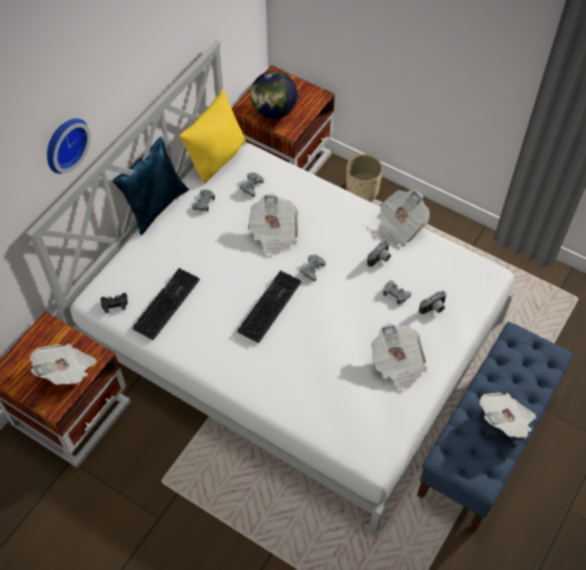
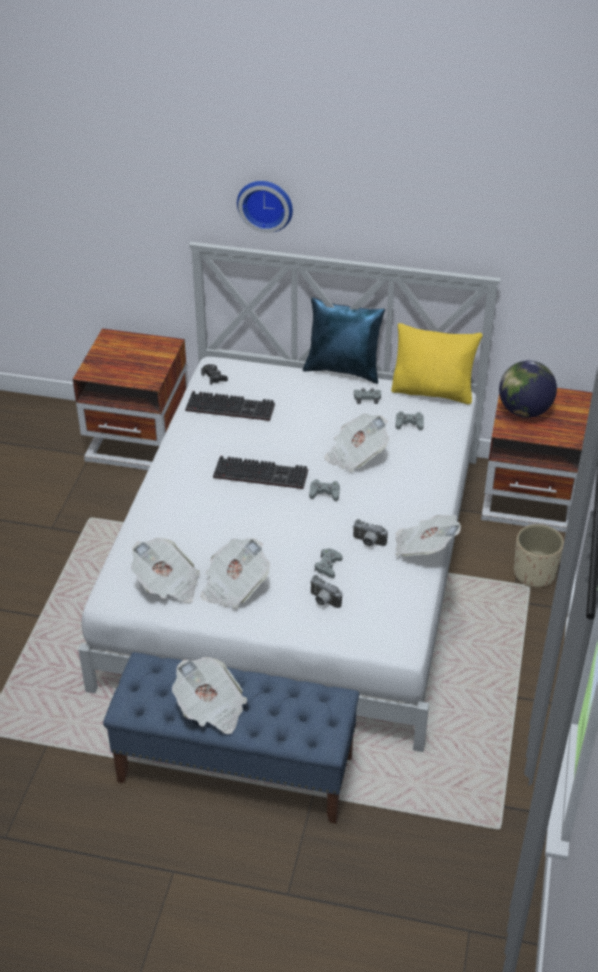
camera: 70 degrees right, 15 degrees down
newspaper [30,343,96,385] -> newspaper moved to [131,538,200,603]

